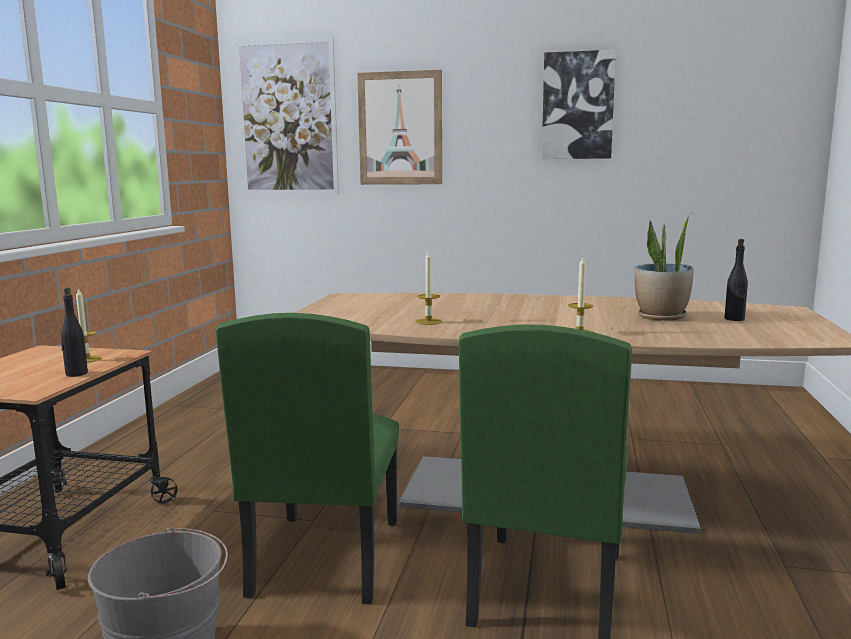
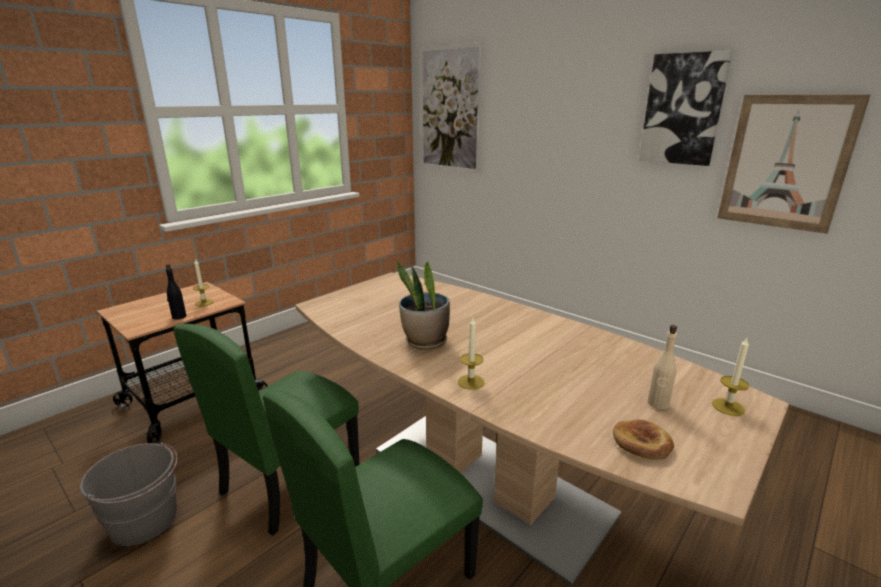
camera: 30 degrees right, 10 degrees up
picture [357,70,442,185] -> picture moved to [717,95,870,234]
candle [415,252,442,325] -> candle moved to [712,338,749,416]
potted plant [634,213,694,321] -> potted plant moved to [397,261,450,350]
black bottle [724,239,748,321] -> beige bottle [648,325,677,409]
none -> bread [613,419,674,459]

